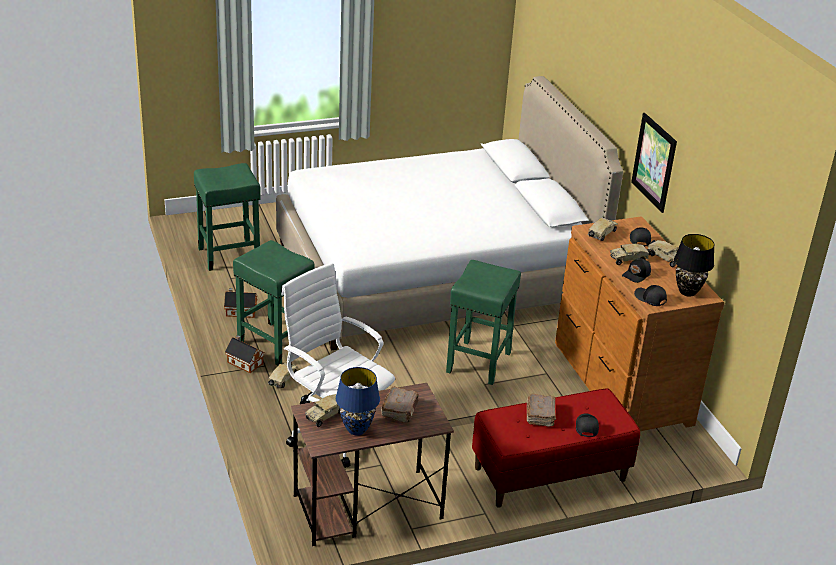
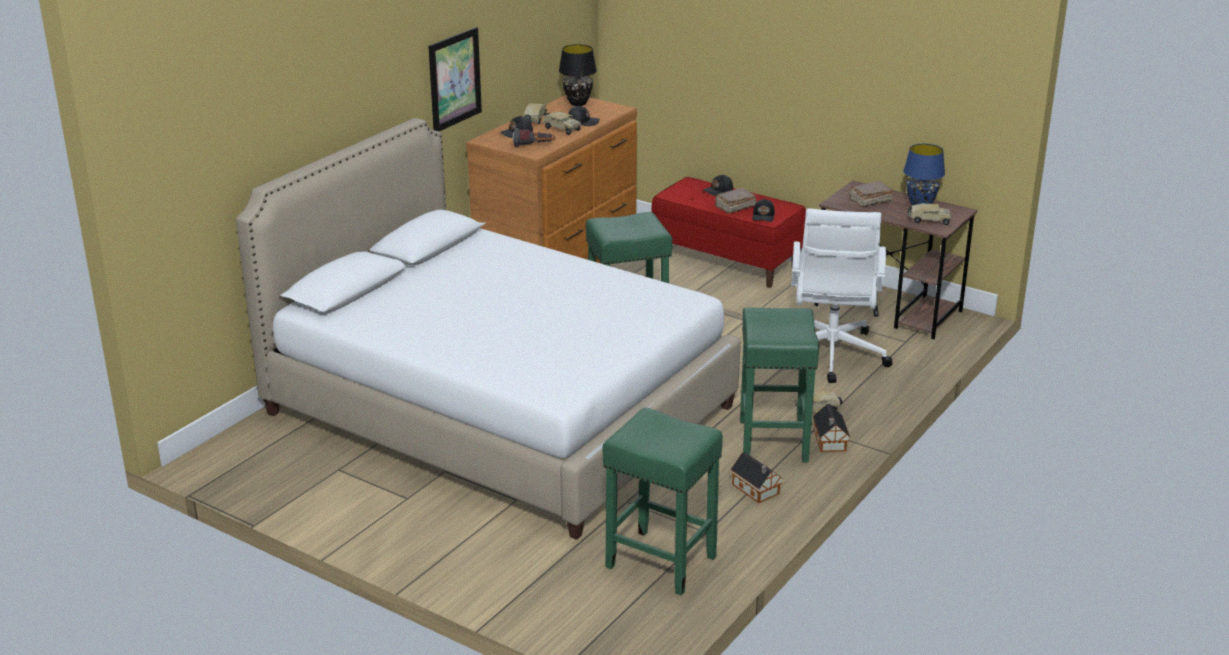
camera: 125 degrees left, 5 degrees down
toy truck [588,218,618,241] -> flashlight [512,128,555,147]
black cap [634,285,667,306] -> black cap moved to [753,199,775,222]

